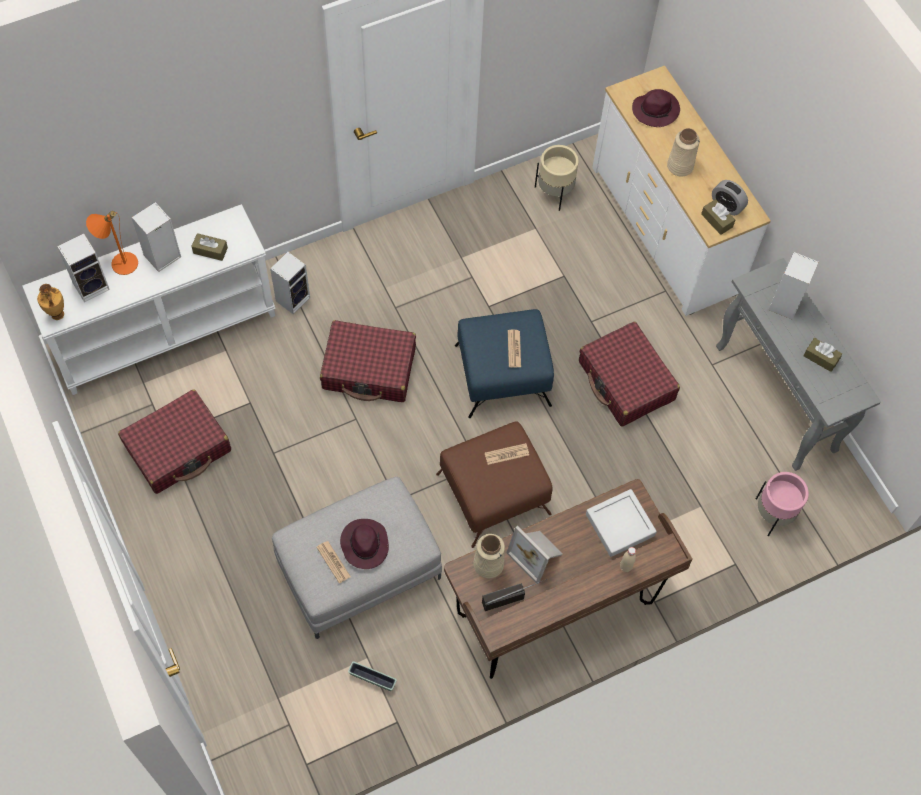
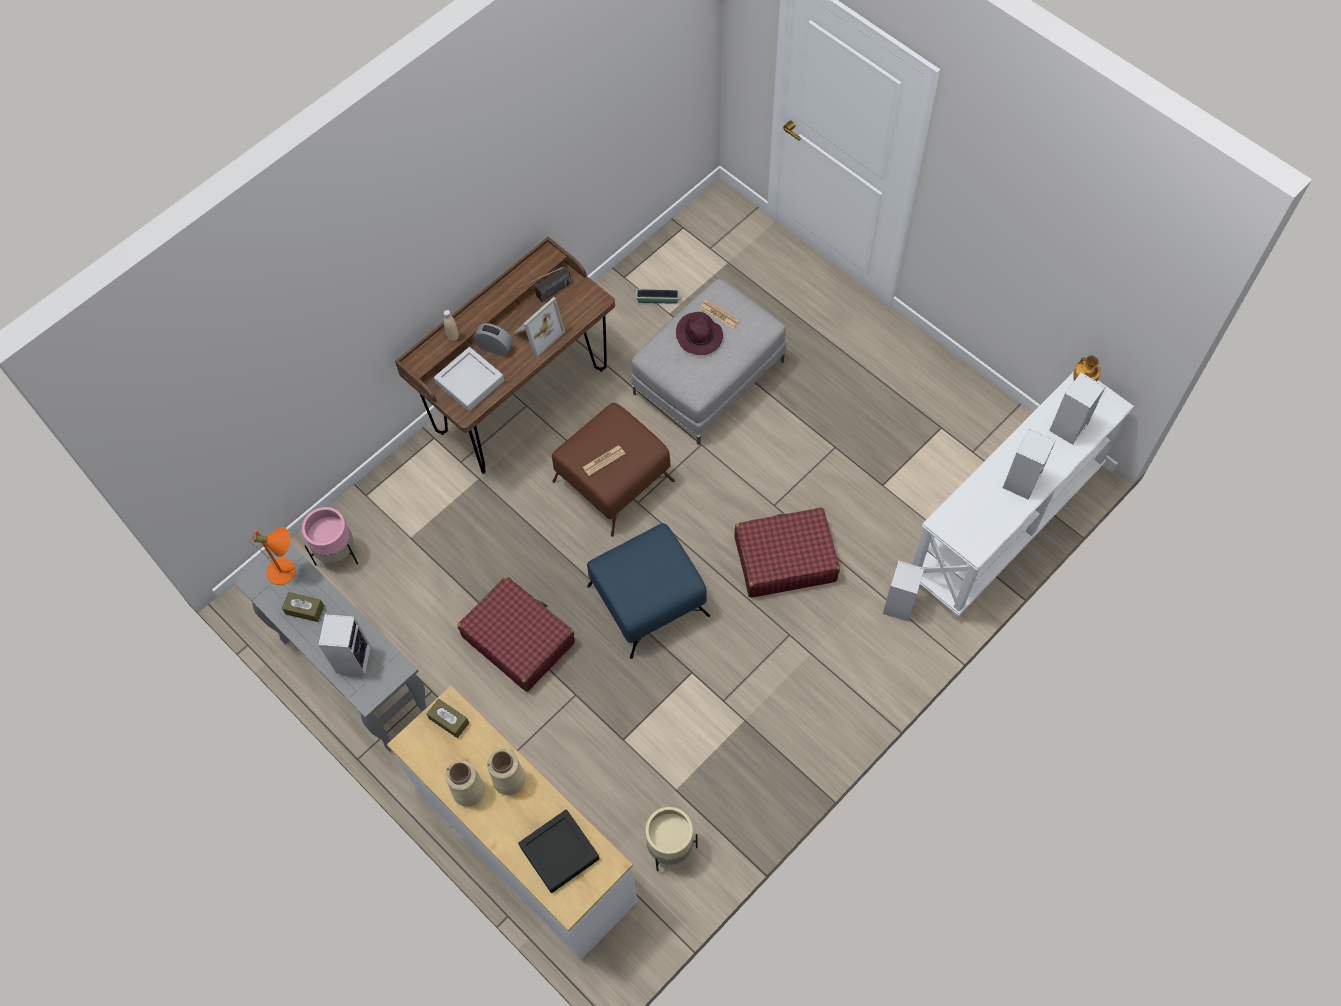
camera: 165 degrees right, 0 degrees up
orange table lamp [86,211,138,275] -> orange table lamp moved to [249,527,296,585]
red suitcase [118,389,231,494] -> none
brown tissue box [191,233,228,261] -> none
beige vase [473,534,505,578] -> beige vase moved to [445,760,485,807]
picture frame [506,526,563,584] -> picture frame turned 105 degrees clockwise [513,297,565,358]
newspaper [508,330,521,367] -> none
purple hat [632,89,680,127] -> black tray [518,810,600,893]
alarm clock [712,180,748,216] -> alarm clock moved to [474,323,513,356]

